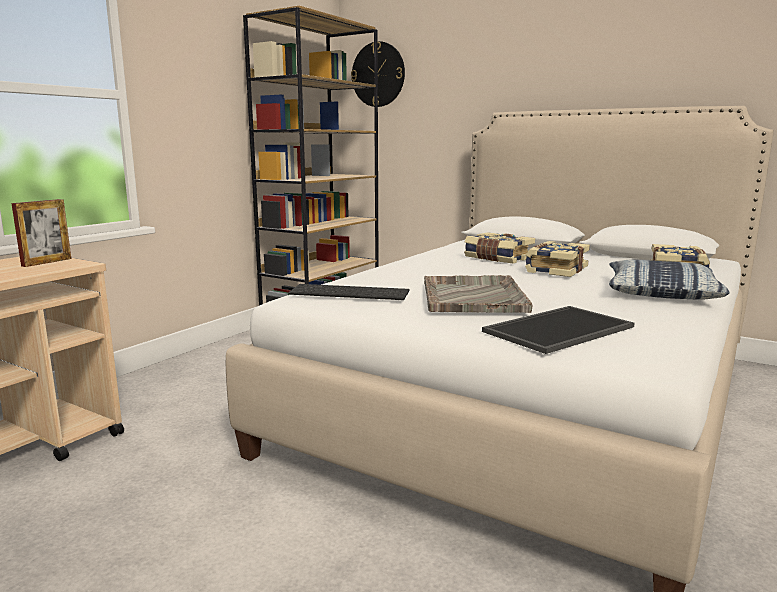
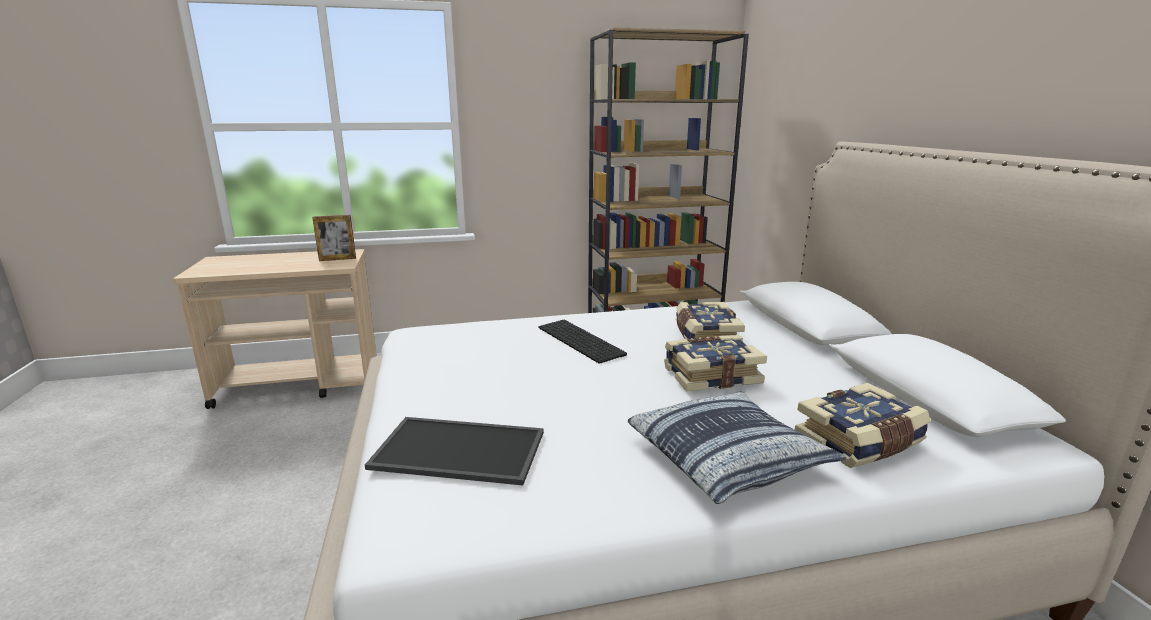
camera: 45 degrees right, 5 degrees up
keyboard [288,284,409,300] -> keyboard moved to [538,320,627,364]
wall clock [351,41,405,107] -> none
grey tray [424,275,532,313] -> none

